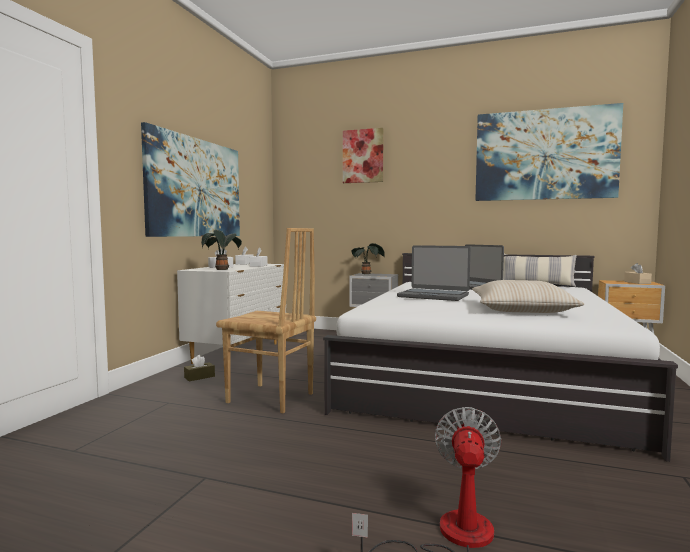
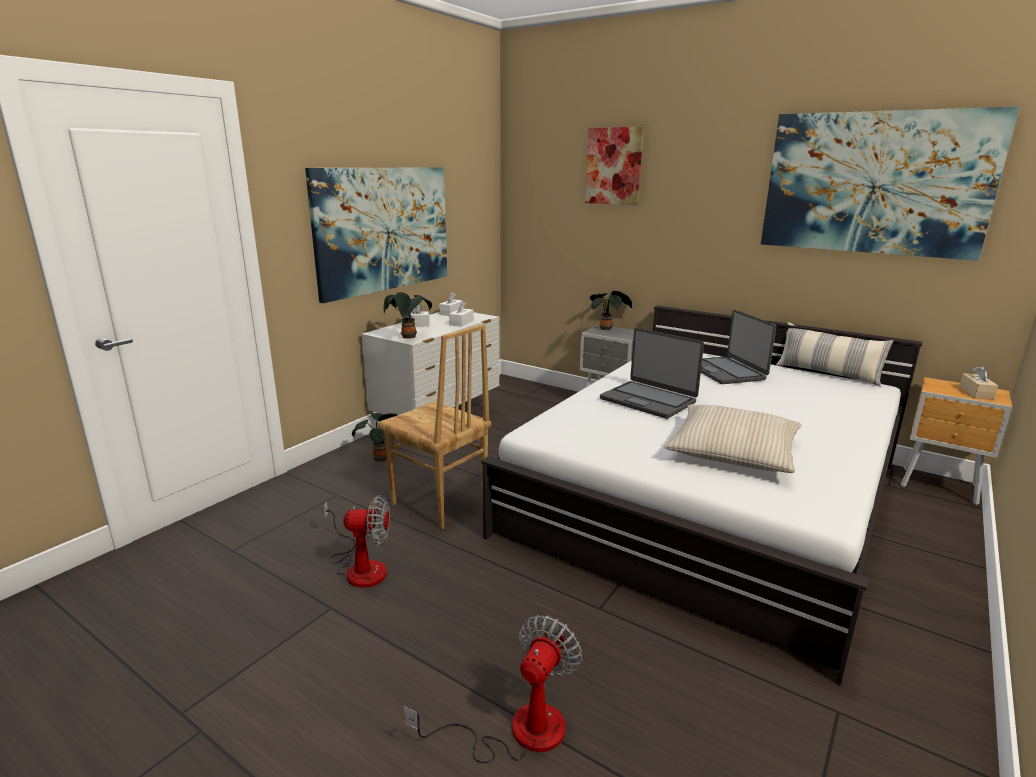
camera: 15 degrees right, 15 degrees up
brown tissue box [184,355,215,381] -> potted plant [352,413,398,461]
none -> fan [324,495,390,588]

